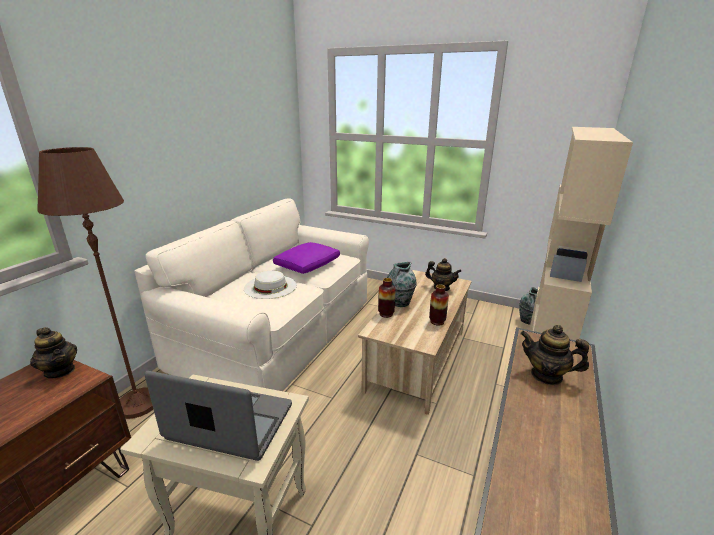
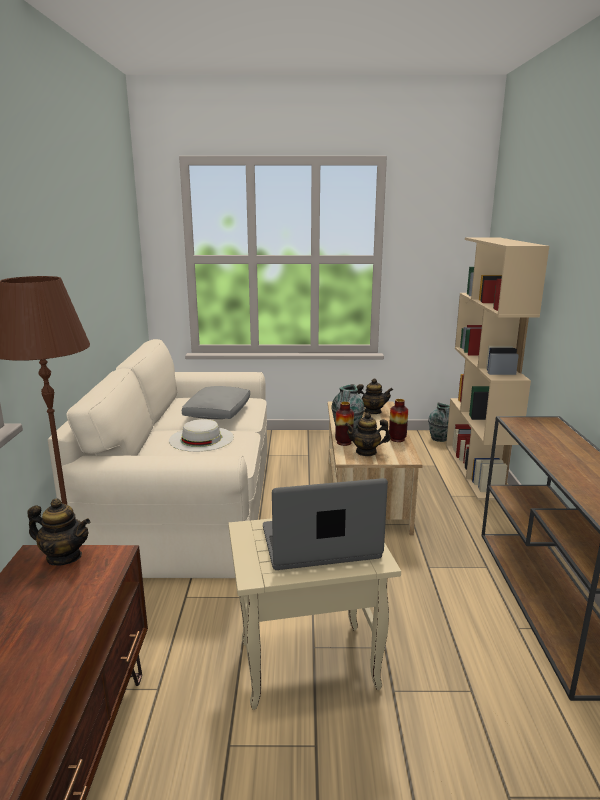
camera: 25 degrees left, 5 degrees down
purple pillow [273,242,340,274] -> grey pillow [182,386,250,419]
teapot [520,325,589,385] -> teapot moved to [345,413,391,456]

